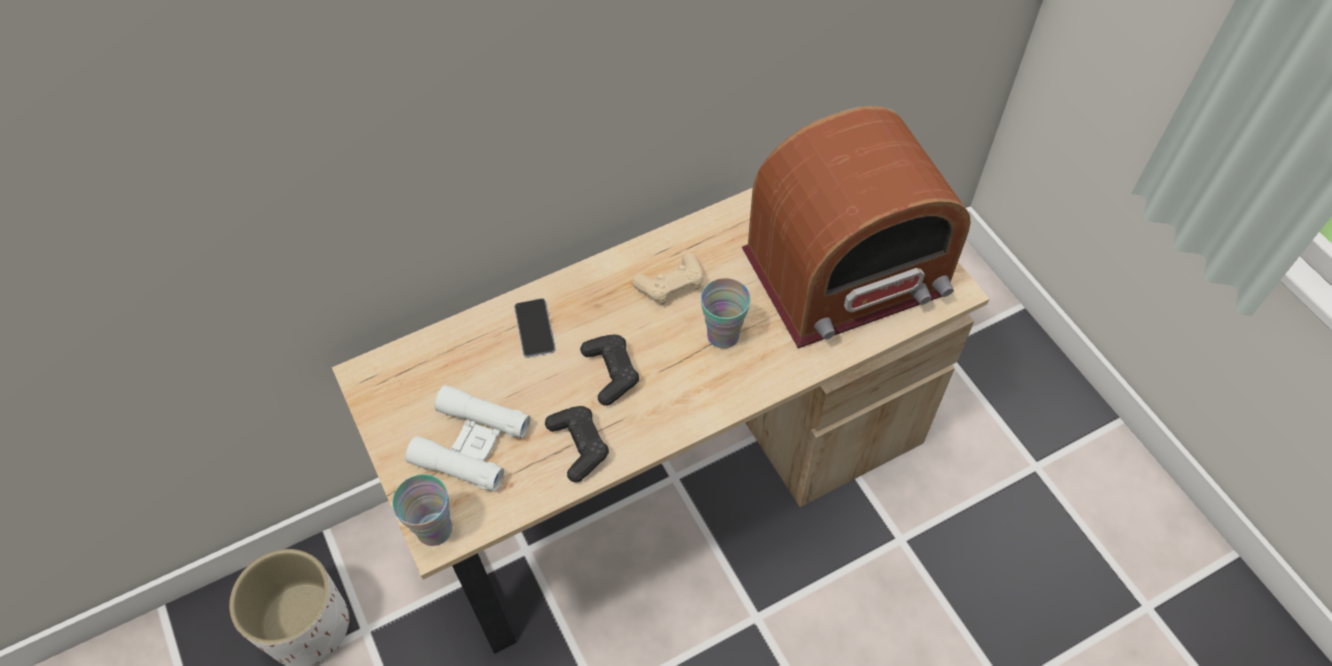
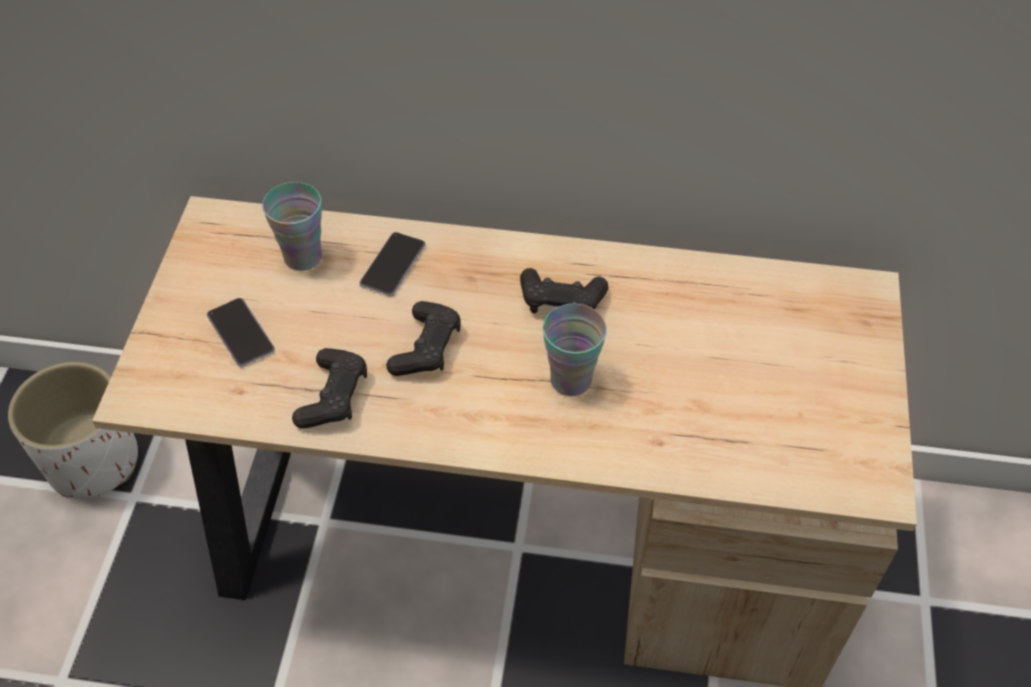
camera: 35 degrees right, 5 degrees down
cup [392,474,453,546] -> cup moved to [262,182,322,271]
white binoculars [405,385,531,491] -> phone [207,298,275,367]
beige game controller [632,253,703,305] -> black game controller [520,268,608,314]
radio [742,106,971,348] -> none

